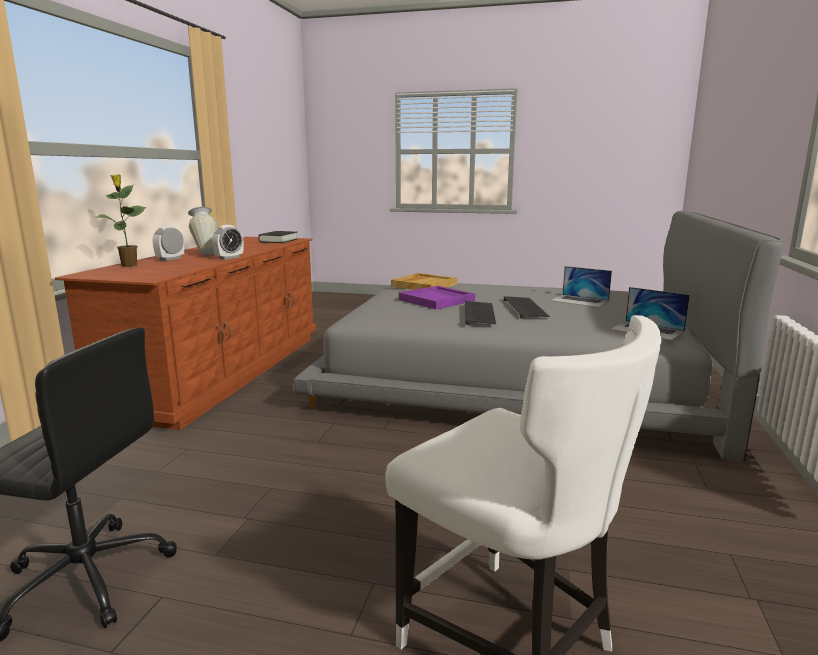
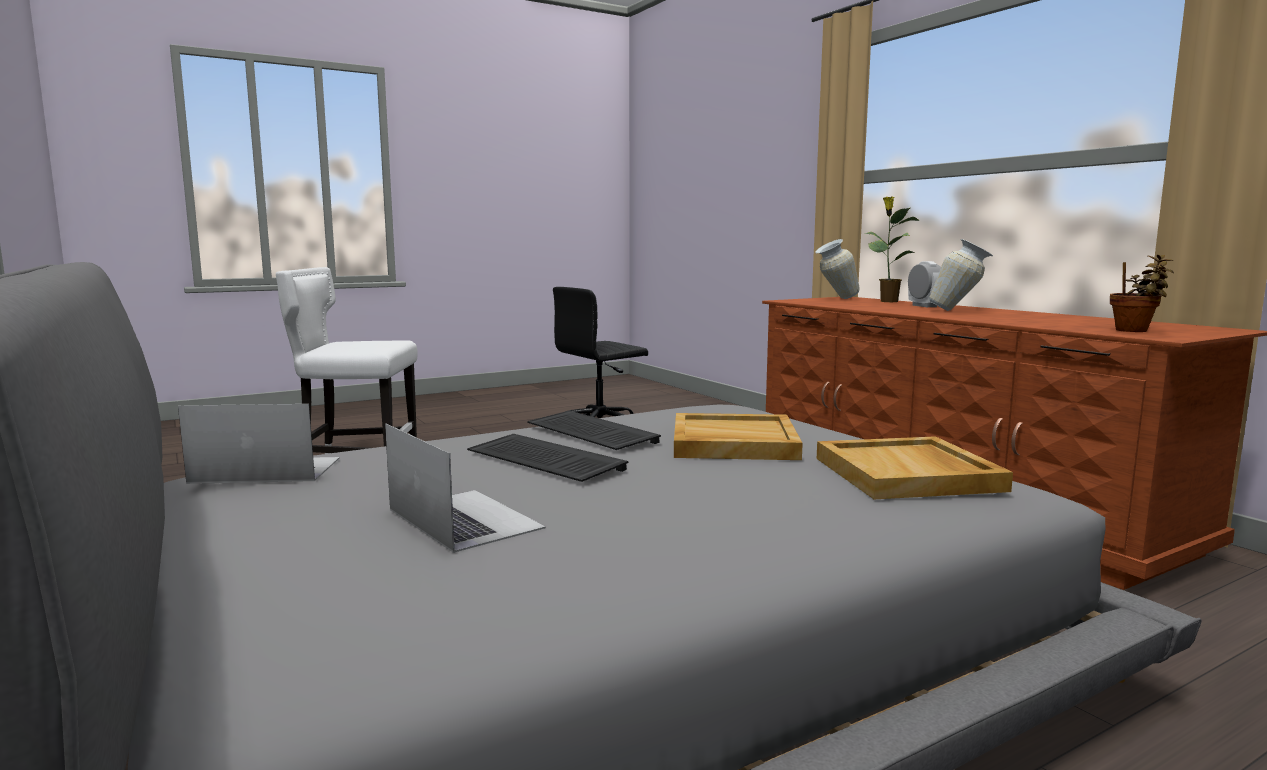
camera: 135 degrees right, 5 degrees down
alarm clock [212,225,244,260] -> none
black book [258,231,298,243] -> potted plant [1110,255,1174,332]
purple tray [399,286,475,309] -> beige tray [674,413,803,460]
laptop [550,266,612,307] -> laptop turned 60 degrees clockwise [385,423,546,553]
none -> vase [815,239,860,299]

